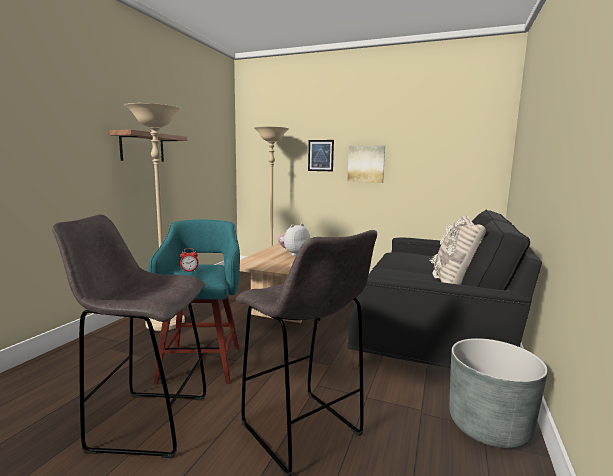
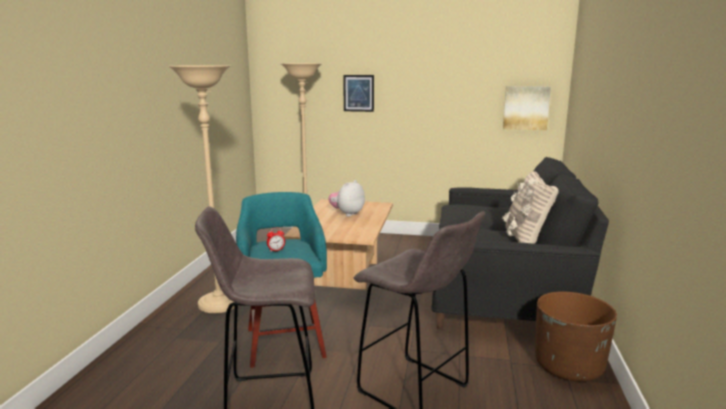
camera: 10 degrees left, 5 degrees up
shelf [110,130,187,162] -> none
picture [347,146,385,183] -> picture moved to [503,86,551,130]
grey planter [449,338,548,449] -> brown planter [535,291,617,382]

